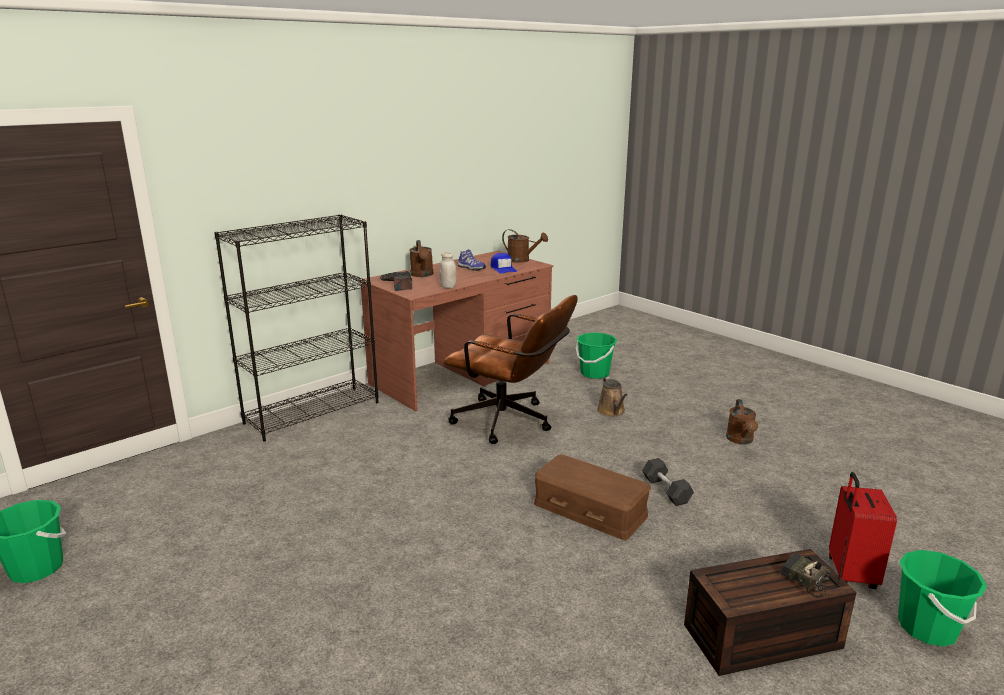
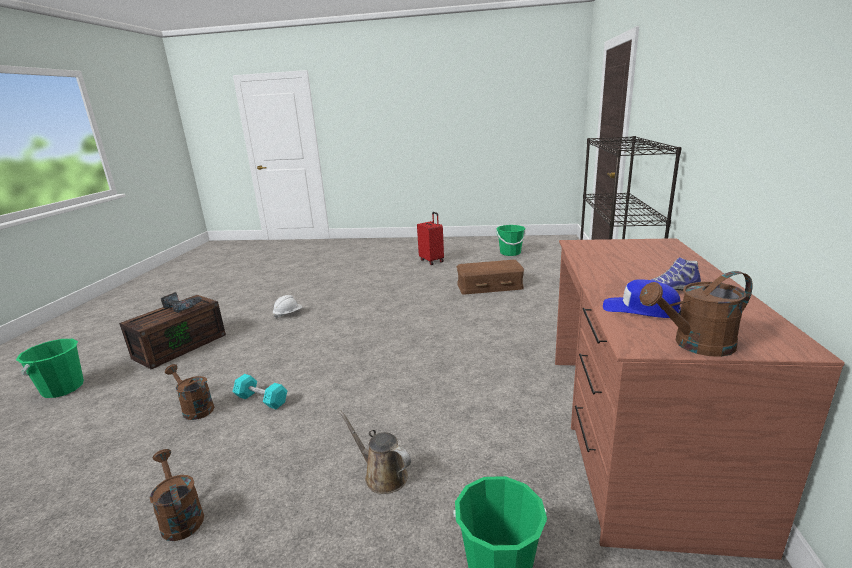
camera: 140 degrees right, 0 degrees up
power drill [380,271,412,291] -> power drill moved to [161,292,202,313]
brown watering can [409,240,433,277] -> brown watering can moved to [165,364,214,420]
white jar [440,252,457,289] -> none
brown office chair [444,295,578,444] -> none
brown storage box [534,454,651,540] -> brown storage box moved to [457,260,524,295]
grey dumbbell [642,458,694,506] -> turquoise dumbbell [233,374,288,409]
radio [781,538,847,598] -> none
red suitcase [829,472,897,589] -> red suitcase moved to [417,212,444,265]
none -> white hard hat [273,295,302,319]

